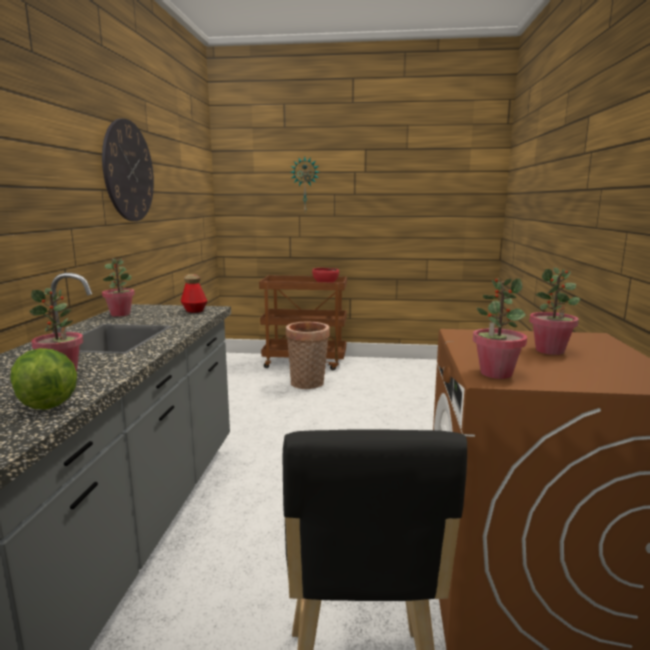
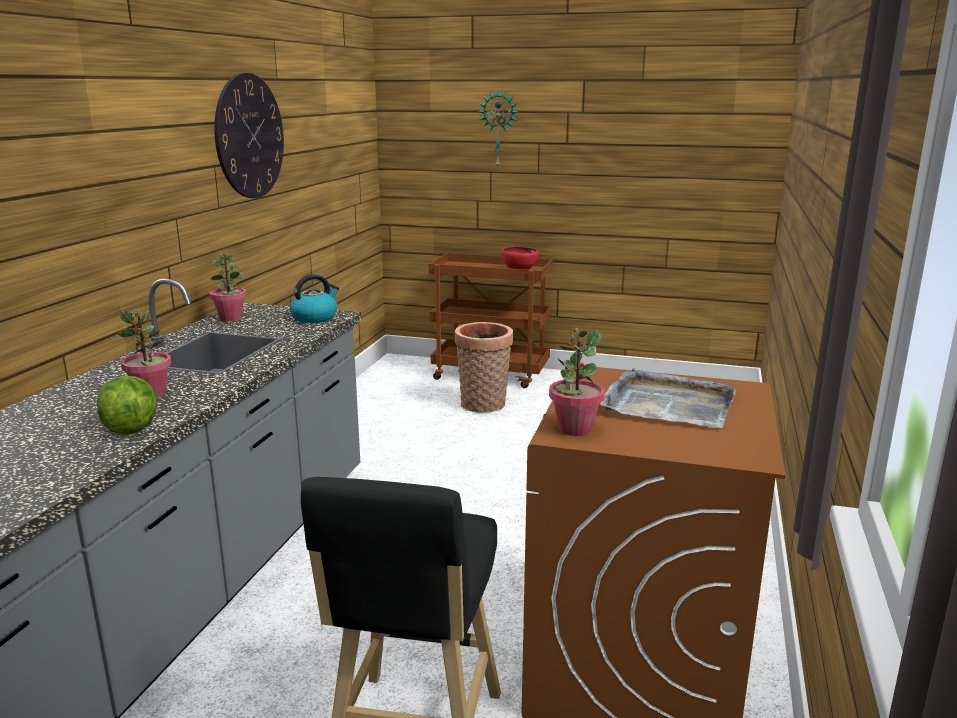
camera: 10 degrees right, 5 degrees up
bottle [181,274,207,313] -> kettle [290,274,339,323]
potted plant [530,267,580,355] -> grey tray [600,368,737,428]

